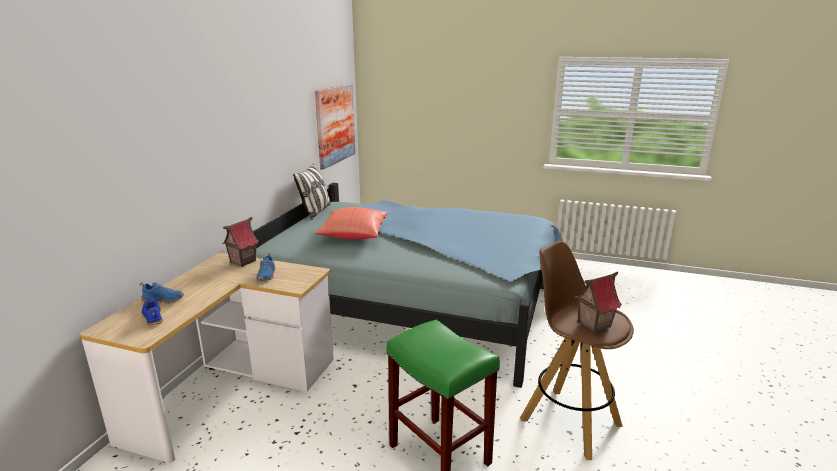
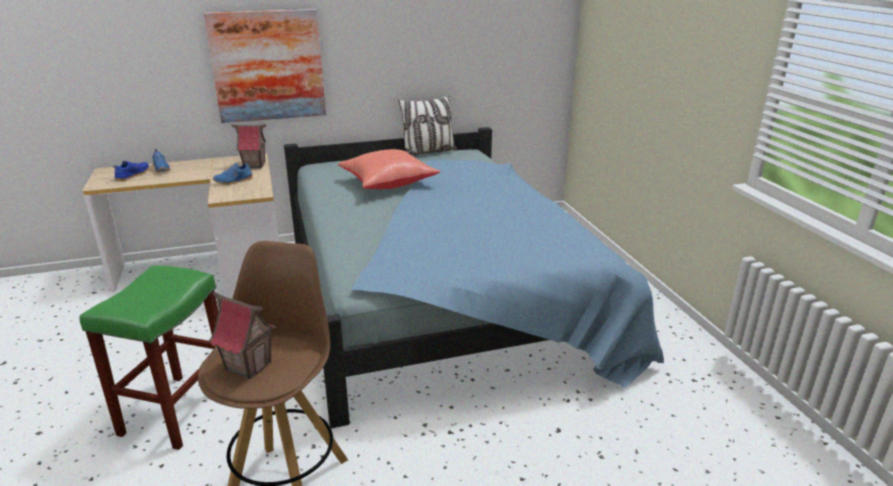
camera: 55 degrees right, 5 degrees up
picture [315,84,355,170] -> picture moved to [203,9,326,123]

